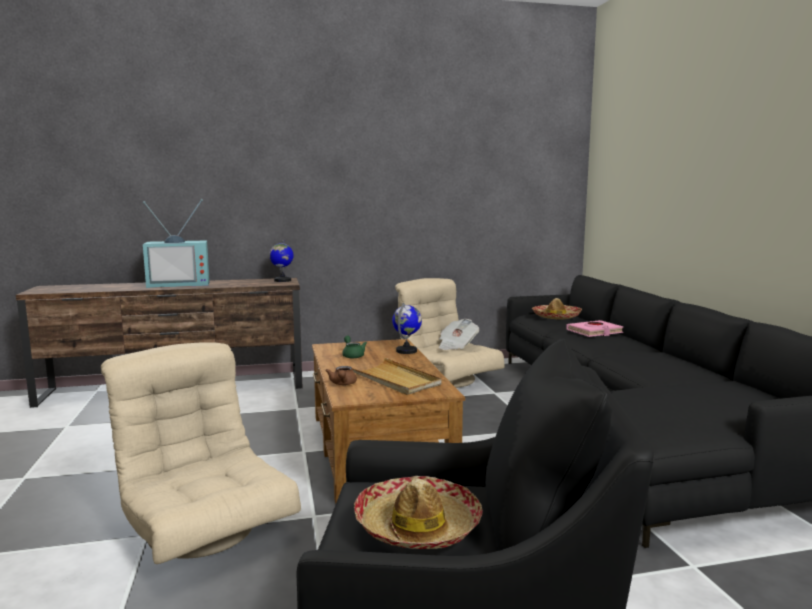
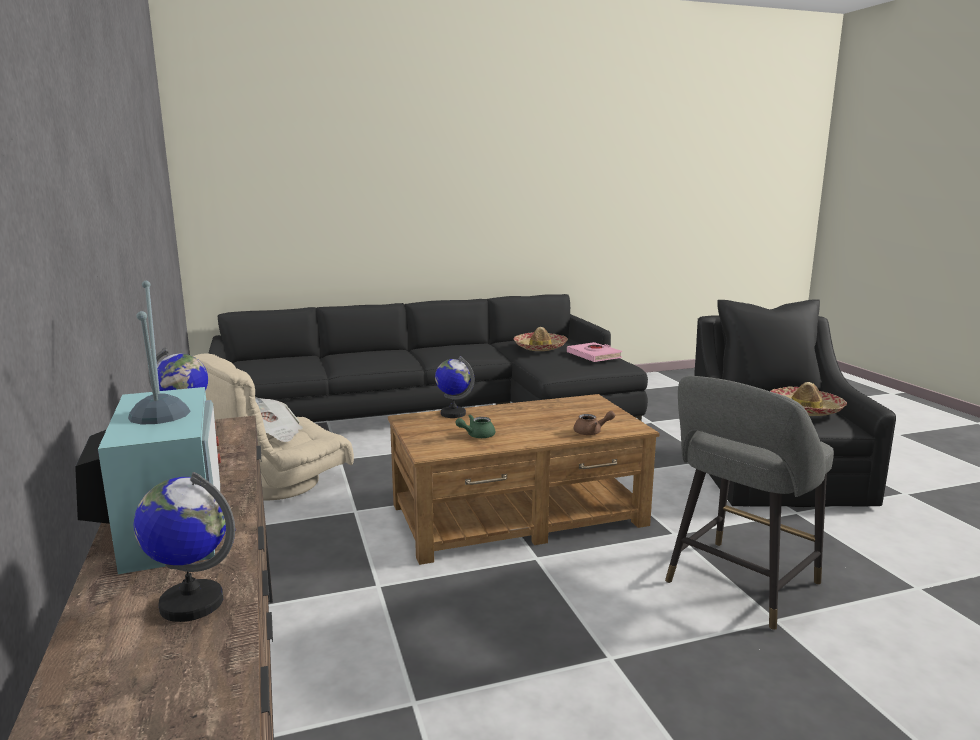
camera: 95 degrees left, 5 degrees up
beige armchair [101,342,301,564] -> grey stool [665,376,834,630]
beige tray [352,358,442,395] -> none
hat [531,298,582,320] -> hat moved to [514,327,568,351]
pink book [566,320,624,337] -> pink book moved to [567,342,622,362]
none -> globe [133,472,235,622]

